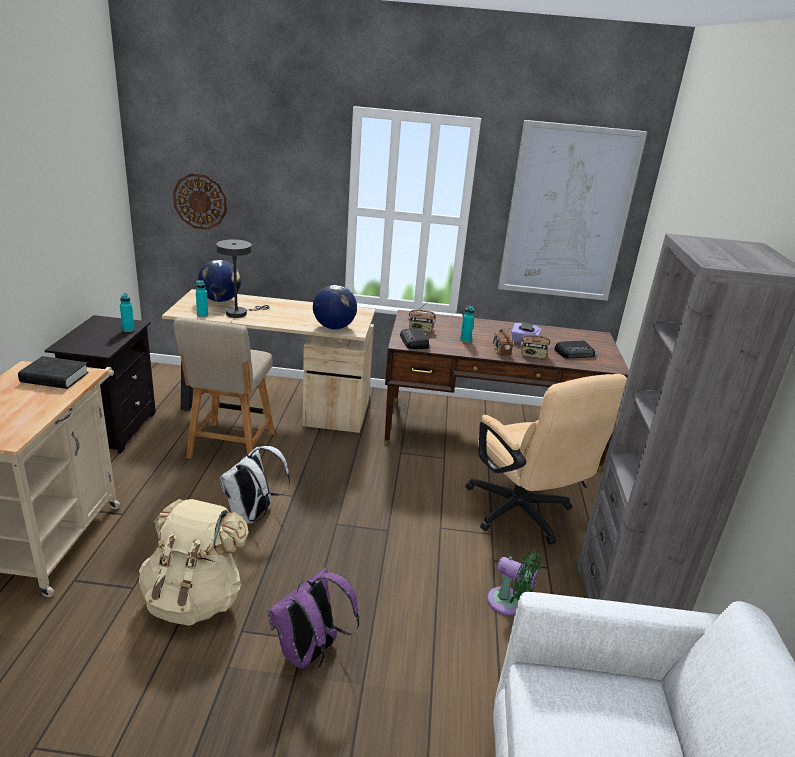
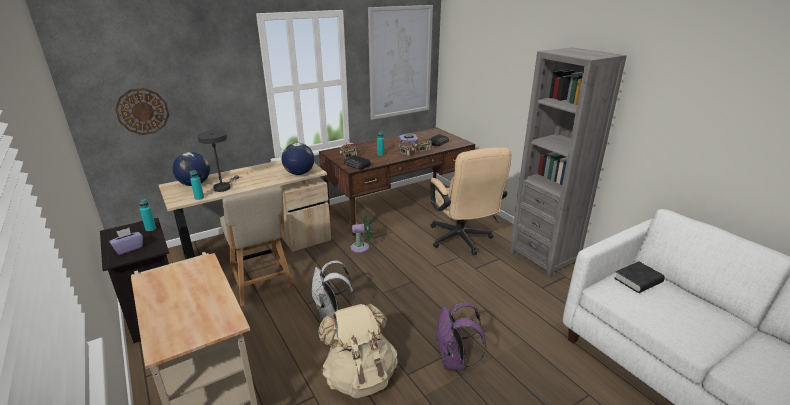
camera: 35 degrees left, 0 degrees up
black book [18,356,89,389] -> black book moved to [614,261,665,293]
beige office chair [466,374,627,544] -> beige office chair turned 45 degrees clockwise [430,147,511,255]
green fan [487,551,542,615] -> green fan moved to [351,215,372,253]
none -> purple tissue box [109,228,143,255]

